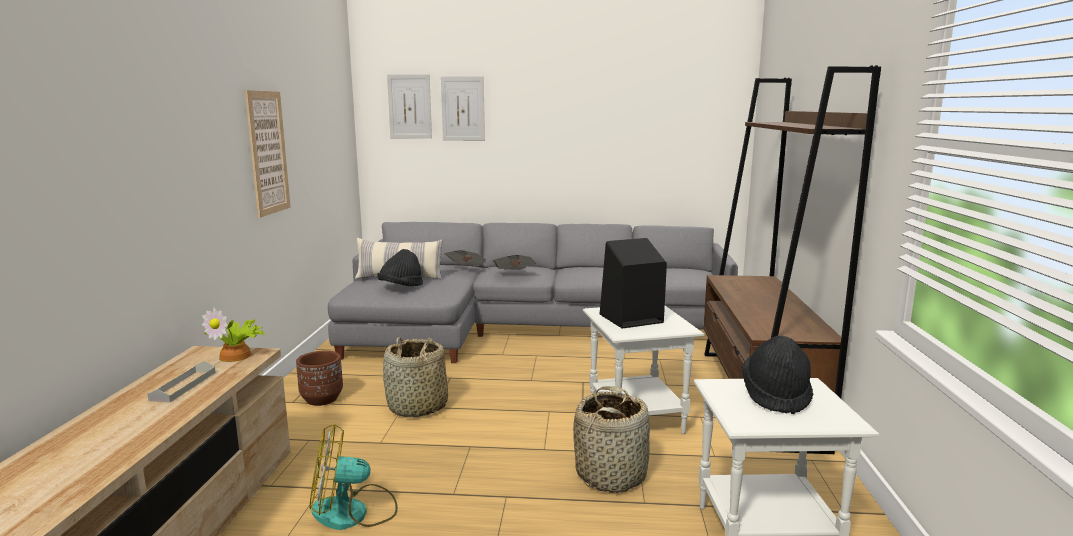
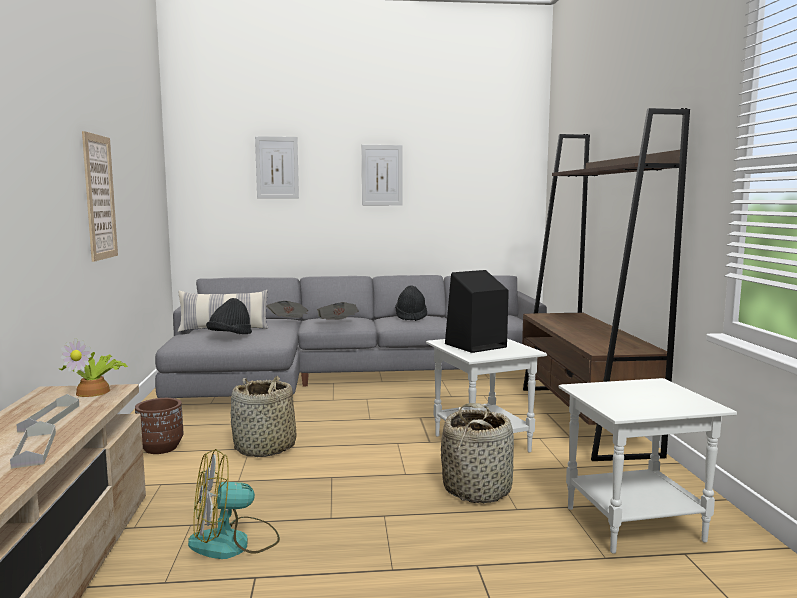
camera: 10 degrees left, 5 degrees down
picture [387,74,432,139] -> picture moved to [362,145,403,206]
black hat [742,336,814,414] -> black hat moved to [395,285,427,321]
none -> grey tray [10,421,56,469]

